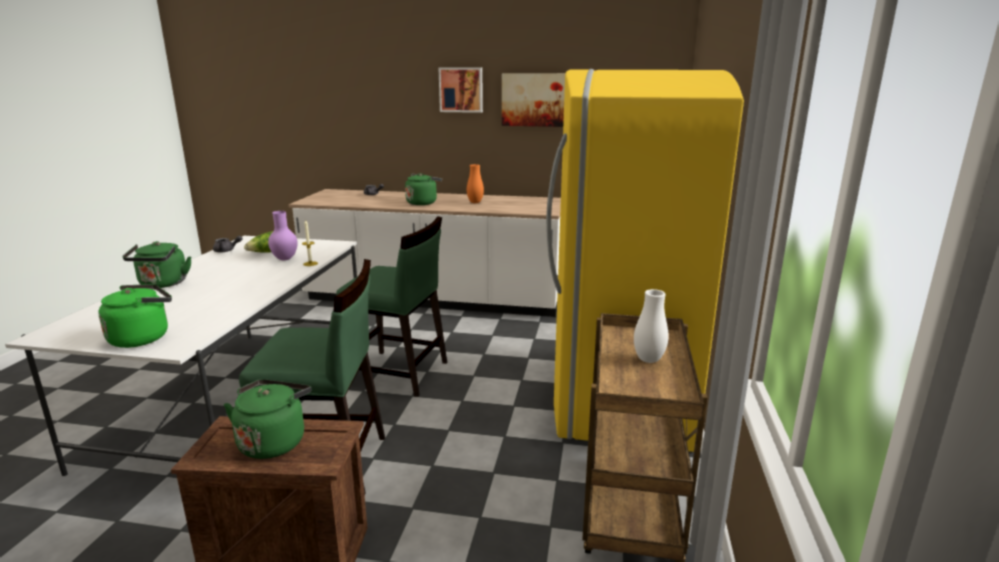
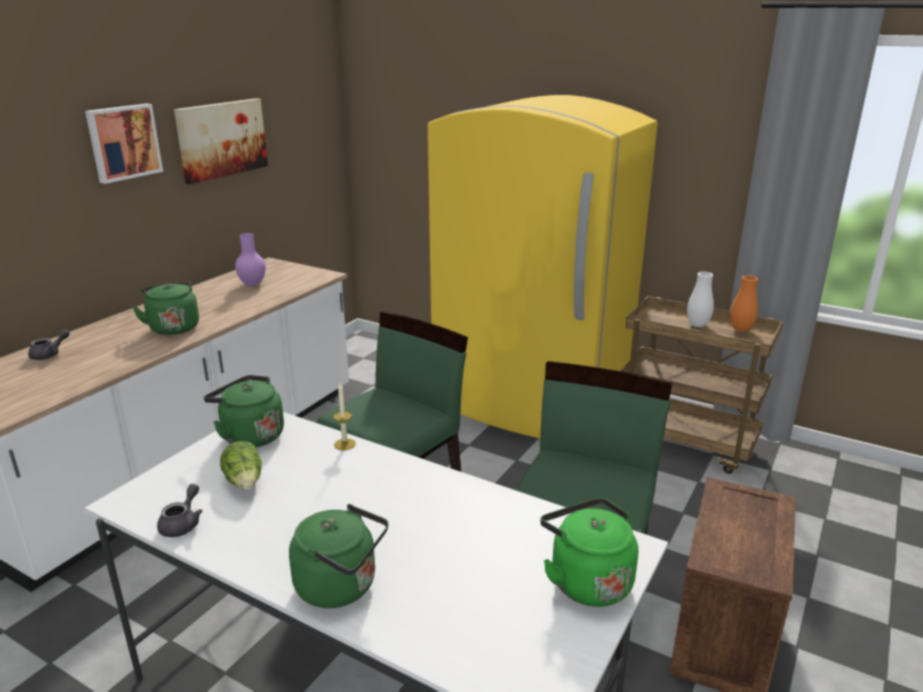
camera: 70 degrees left, 5 degrees up
green kettle [224,379,311,459] -> green kettle moved to [204,375,284,447]
purple vase [268,211,298,260] -> purple vase moved to [235,233,266,286]
orange vase [467,164,484,203] -> orange vase moved to [730,275,758,332]

